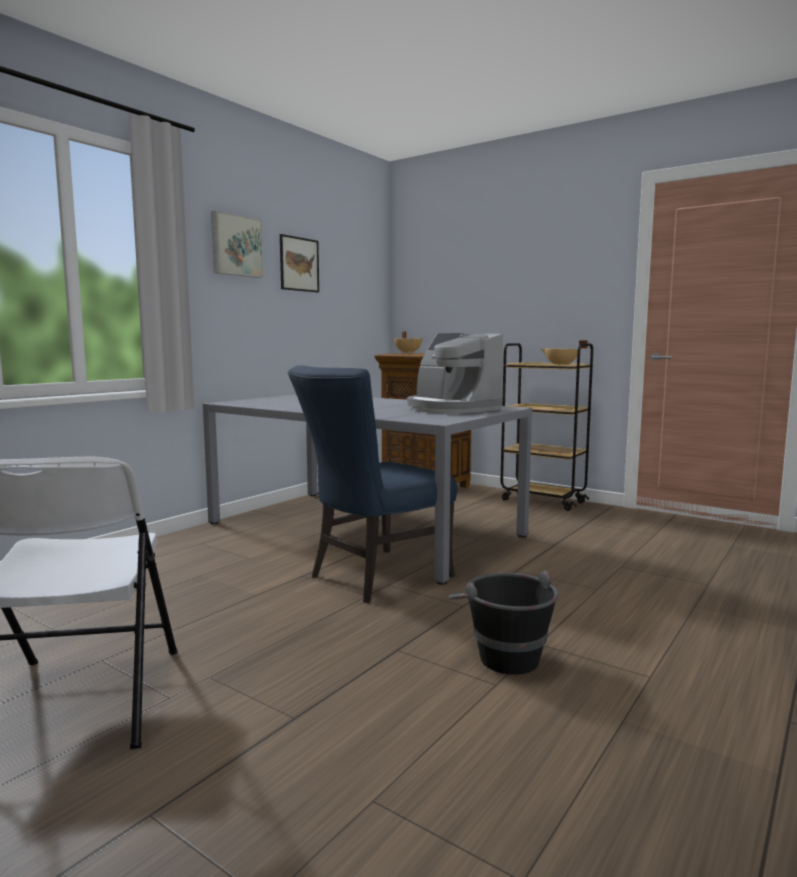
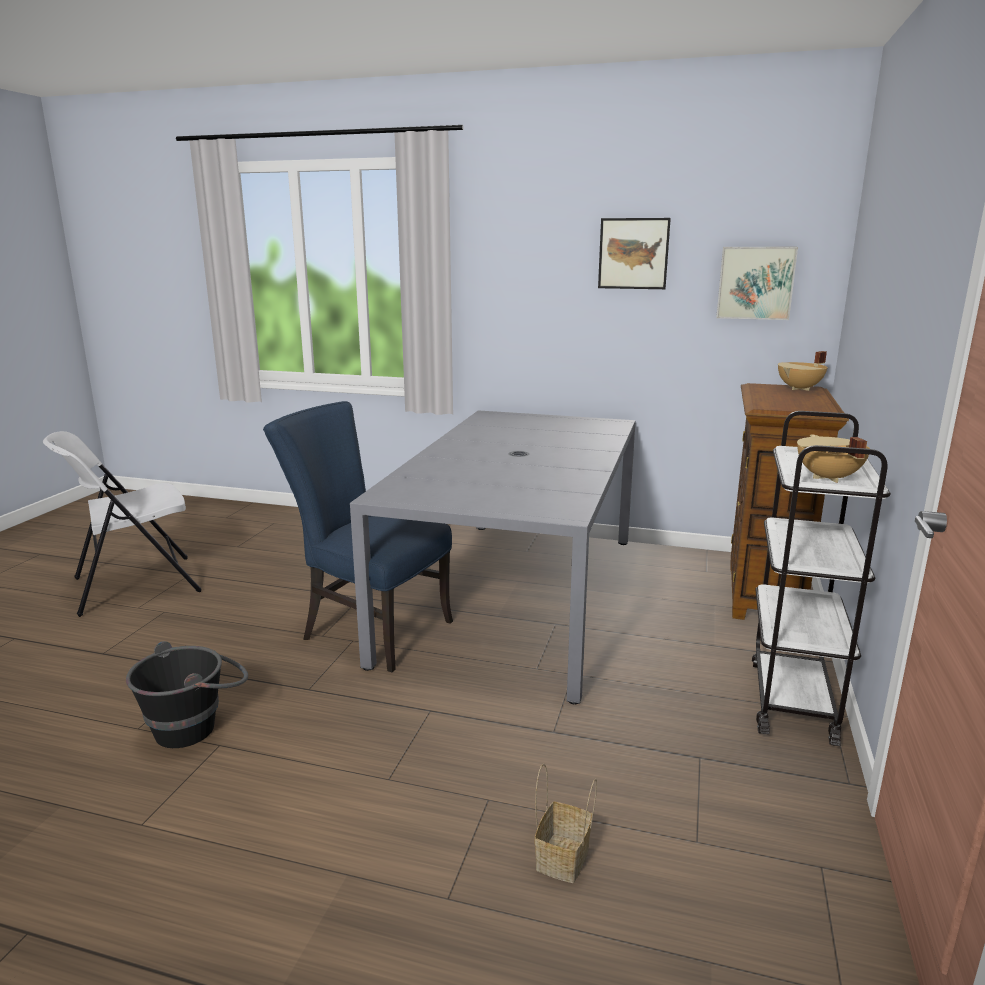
camera: 70 degrees right, 10 degrees up
picture [211,211,264,278] -> picture moved to [716,247,798,320]
coffee machine [407,333,503,414] -> none
brown cart [501,343,593,511] -> white cart [752,411,891,746]
none -> basket [534,763,597,883]

